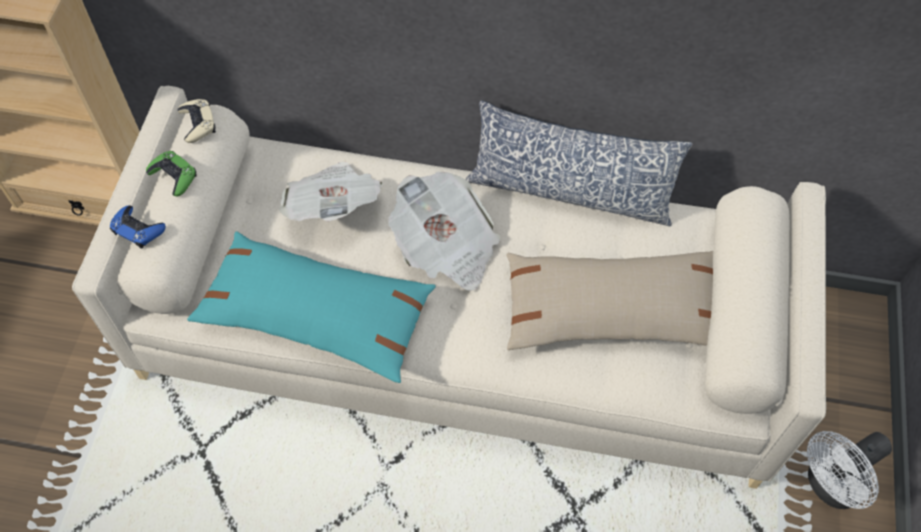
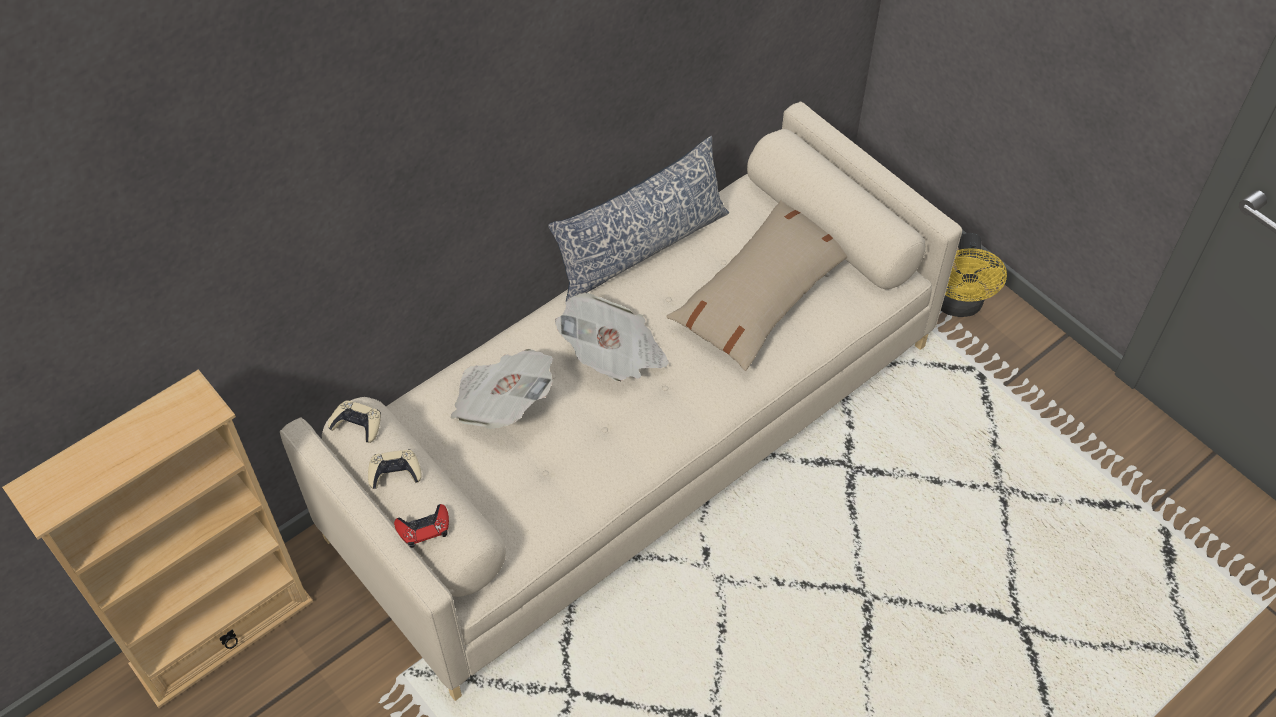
camera: 50 degrees left, 5 degrees down
blue game controller [110,206,166,249] -> red game controller [394,504,449,548]
green game controller [146,151,197,197] -> beige game controller [368,450,421,489]
turquoise pillow [187,232,436,383] -> none
white fan [807,431,892,509] -> yellow fan [941,233,1007,317]

